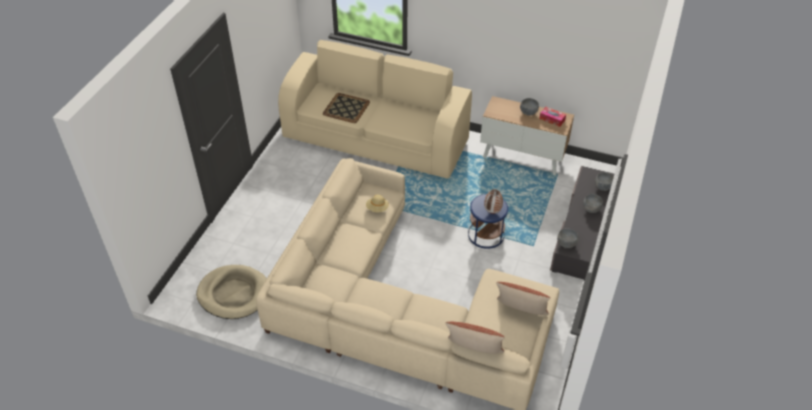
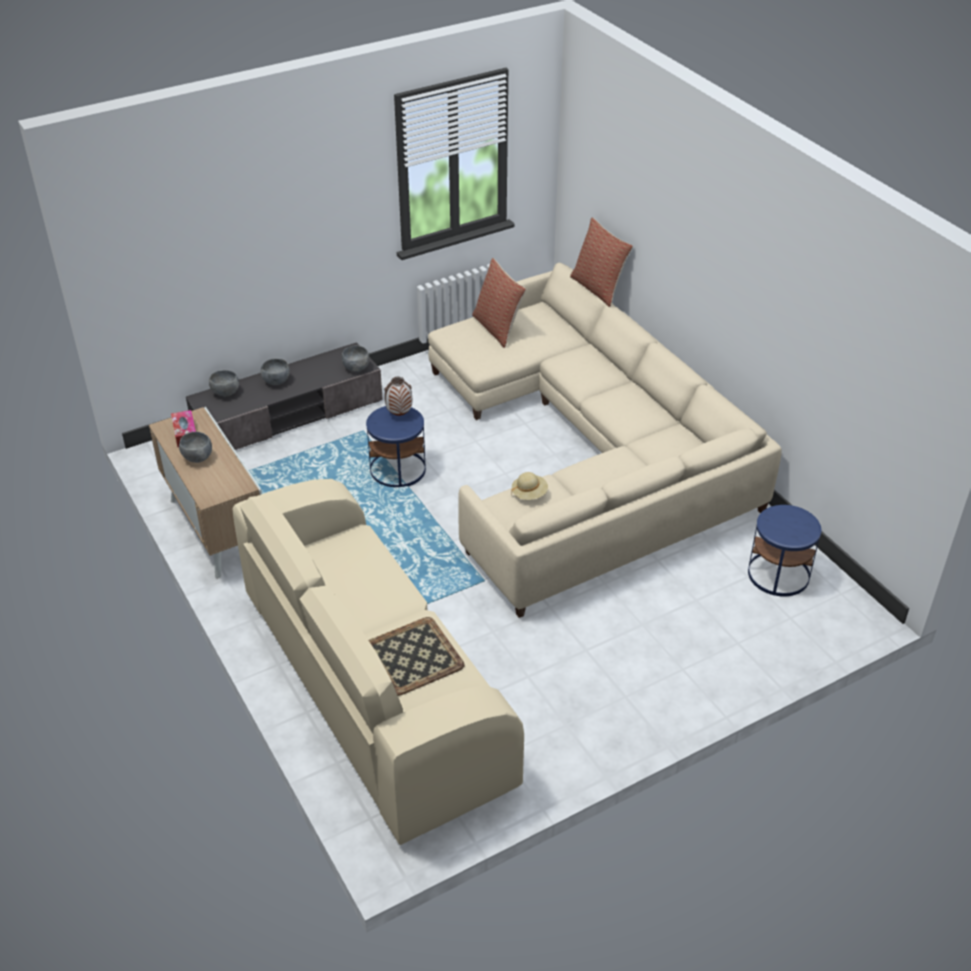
camera: 140 degrees left, 5 degrees down
beige dog bed [196,265,267,319] -> blue side table [748,505,821,596]

